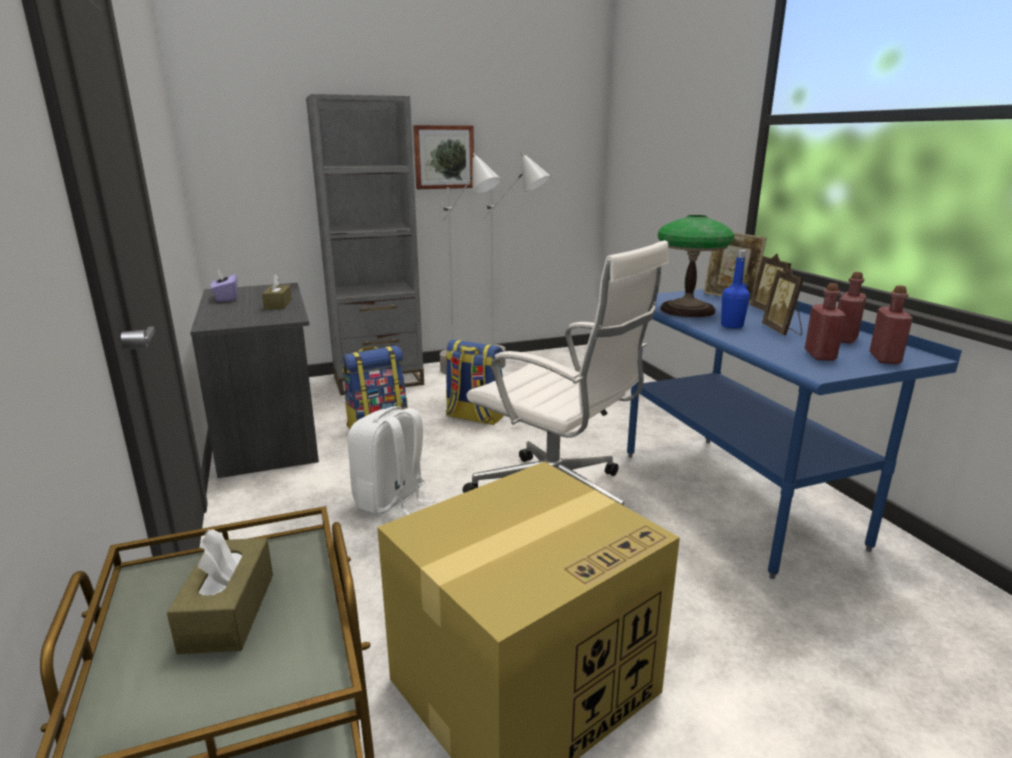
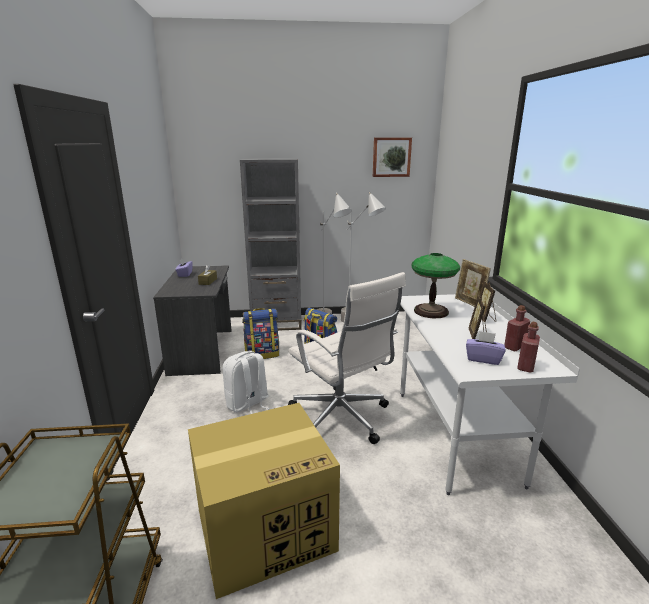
camera: 15 degrees right, 0 degrees up
brown tissue box [167,529,273,654] -> none
picture [413,125,474,189] -> picture moved to [373,137,412,177]
blue desk [627,289,962,579] -> white desk [400,294,580,495]
blue bottle [721,250,750,328] -> none
red bottle [805,283,846,361] -> purple tissue box [466,331,506,365]

